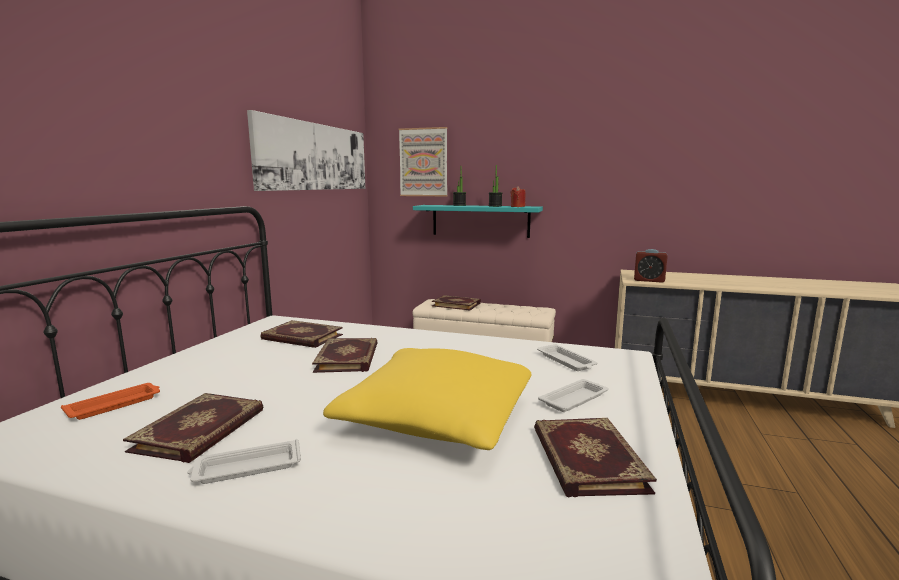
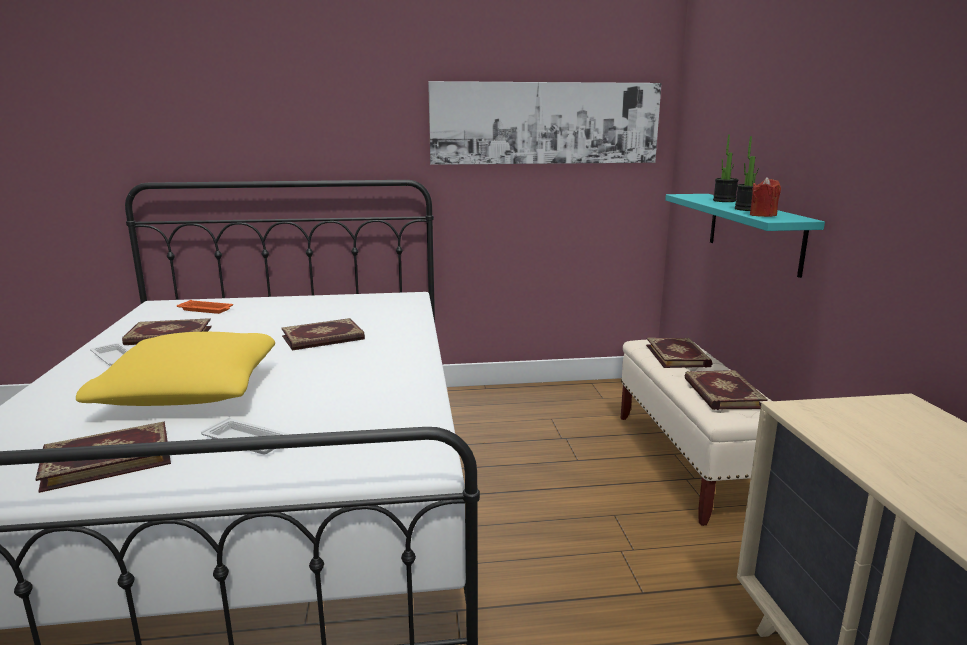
camera: 65 degrees right, 5 degrees up
book [260,320,343,348] -> book moved to [684,370,768,410]
picture [399,127,447,196] -> none
white tray [537,344,598,371] -> none
alarm clock [634,249,668,283] -> none

